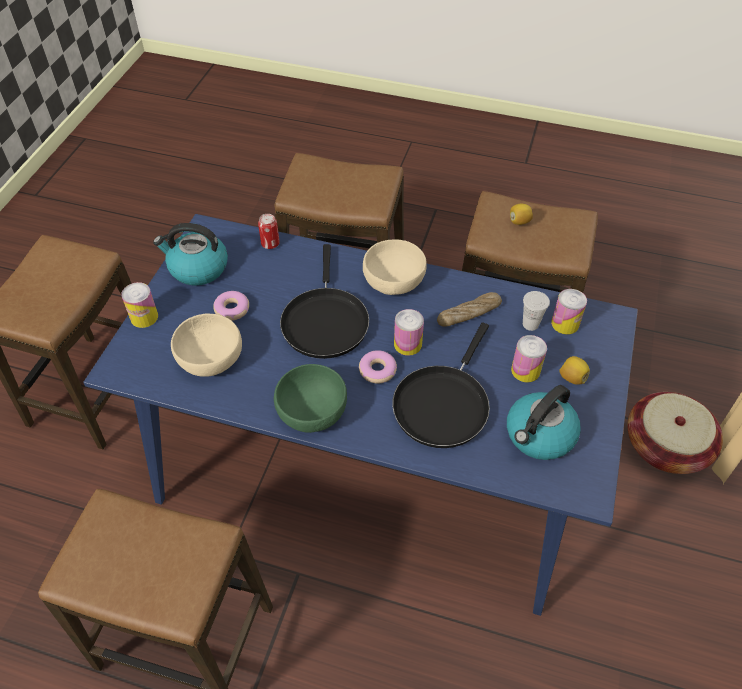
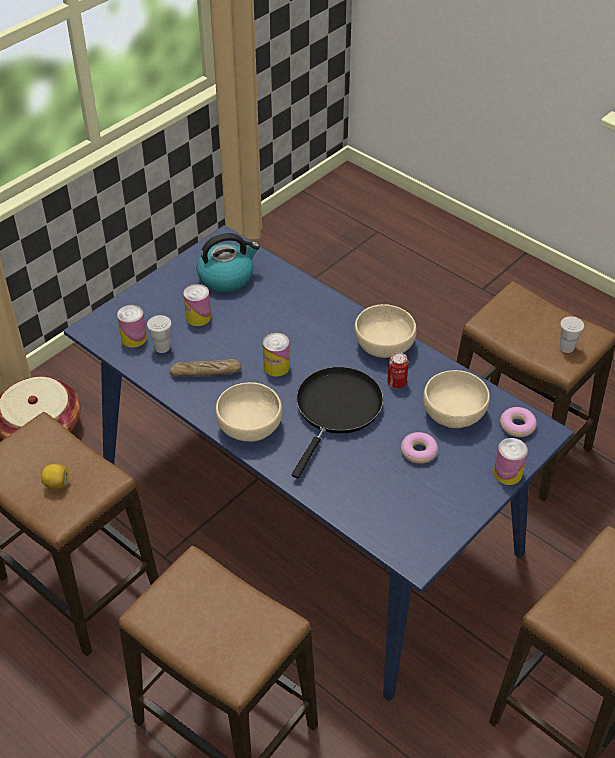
camera: 155 degrees left, 5 degrees down
kettle [153,223,228,286] -> none
can [258,214,280,249] -> can moved to [387,352,409,388]
green bowl [274,364,347,433] -> beige bowl [354,304,417,358]
donut [359,350,397,383] -> donut moved to [500,407,537,437]
black frying pan [392,322,490,448] -> none
lemon [559,356,590,385] -> none
none -> white cup [560,316,584,353]

